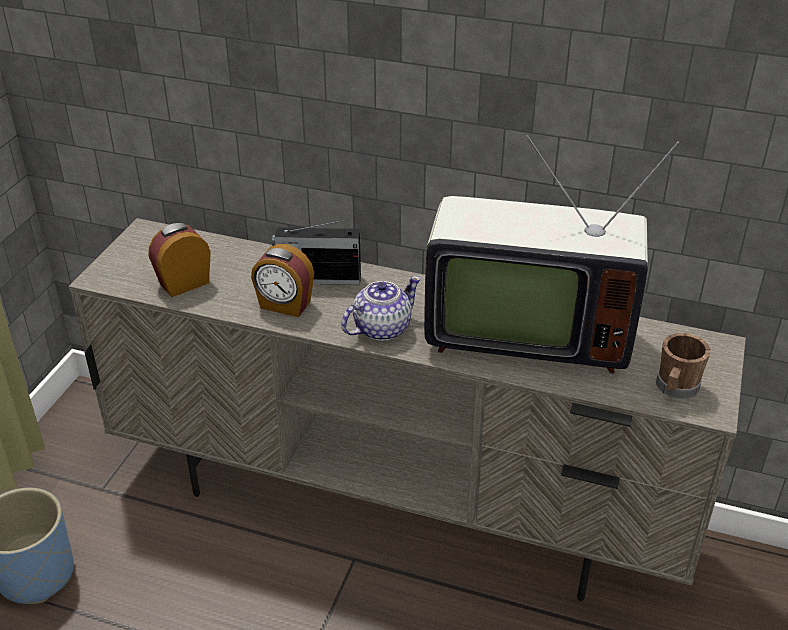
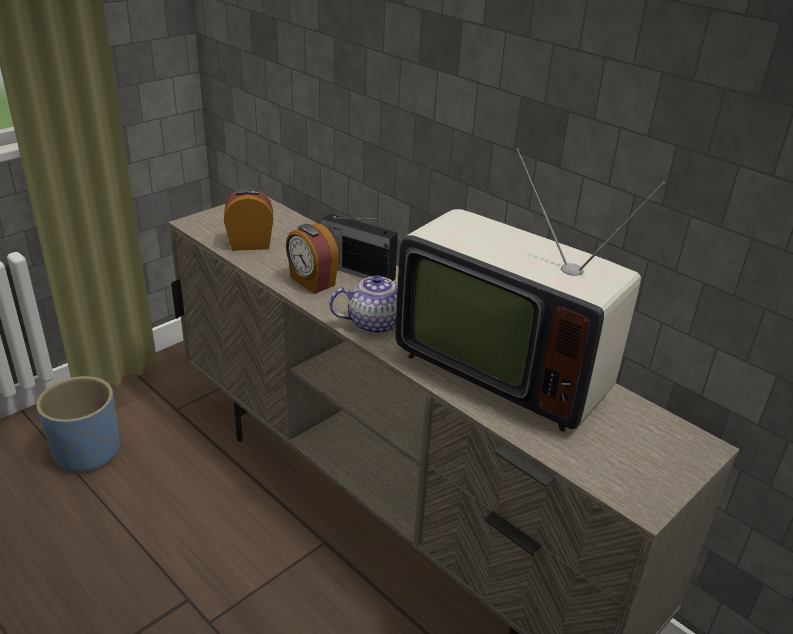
camera: 25 degrees right, 5 degrees down
brown mug [656,333,710,399] -> none

